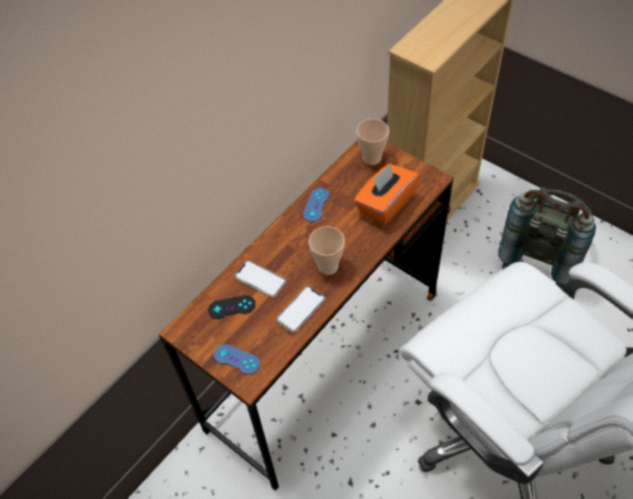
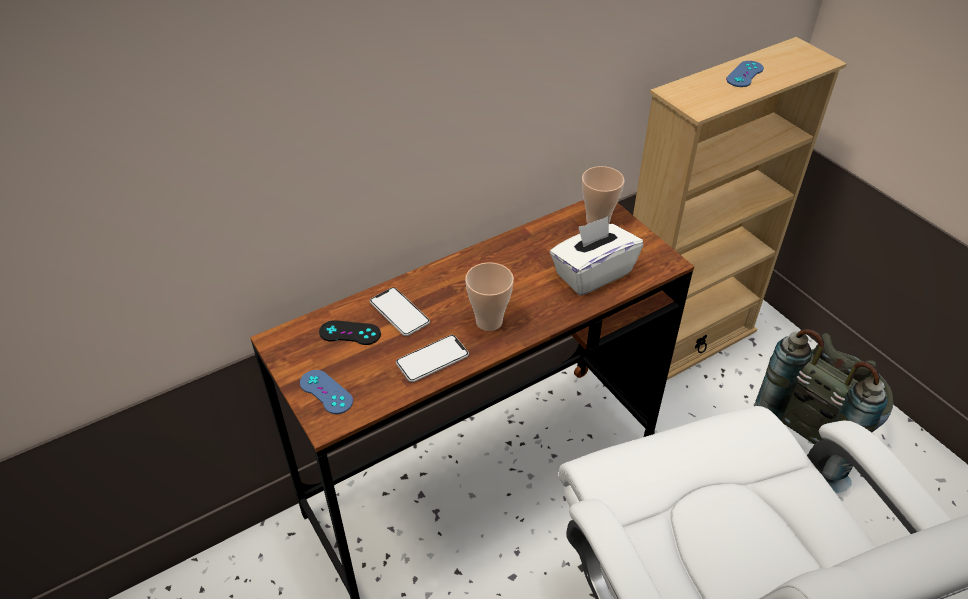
camera: 15 degrees right, 10 degrees down
blue game controller [303,188,329,222] -> blue game controller moved to [726,61,764,87]
orange tissue box [354,163,419,226] -> white tissue box [550,216,643,295]

